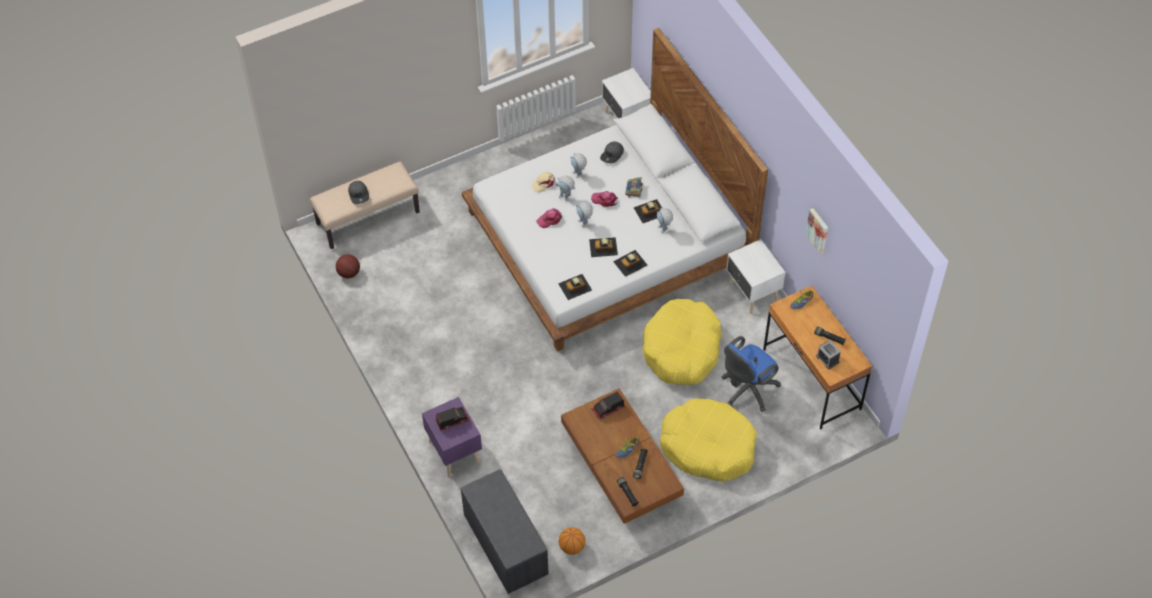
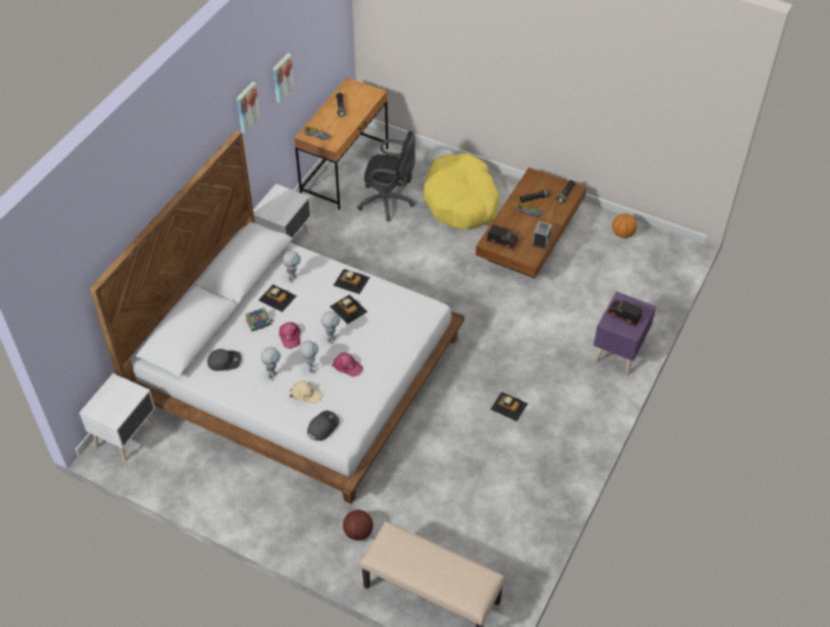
camera: 125 degrees left, 5 degrees down
basketball [336,254,360,279] -> basketball moved to [343,510,373,540]
grey cap [348,181,369,204] -> grey cap moved to [307,411,339,441]
grey bench [461,469,549,594] -> none
toy car [558,274,592,300] -> toy car moved to [490,392,528,421]
yellow dog bed [642,299,722,385] -> none
blue office chair [722,336,781,412] -> black office chair [357,131,415,221]
alarm clock [816,341,841,369] -> alarm clock moved to [532,221,552,249]
none -> picture [236,82,260,133]

